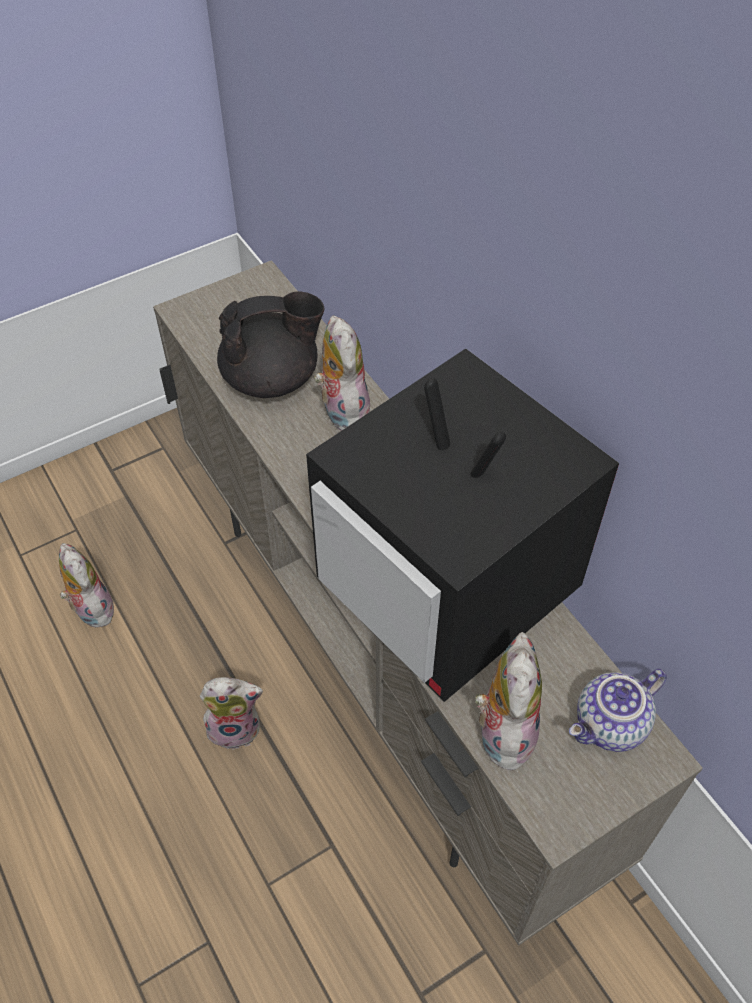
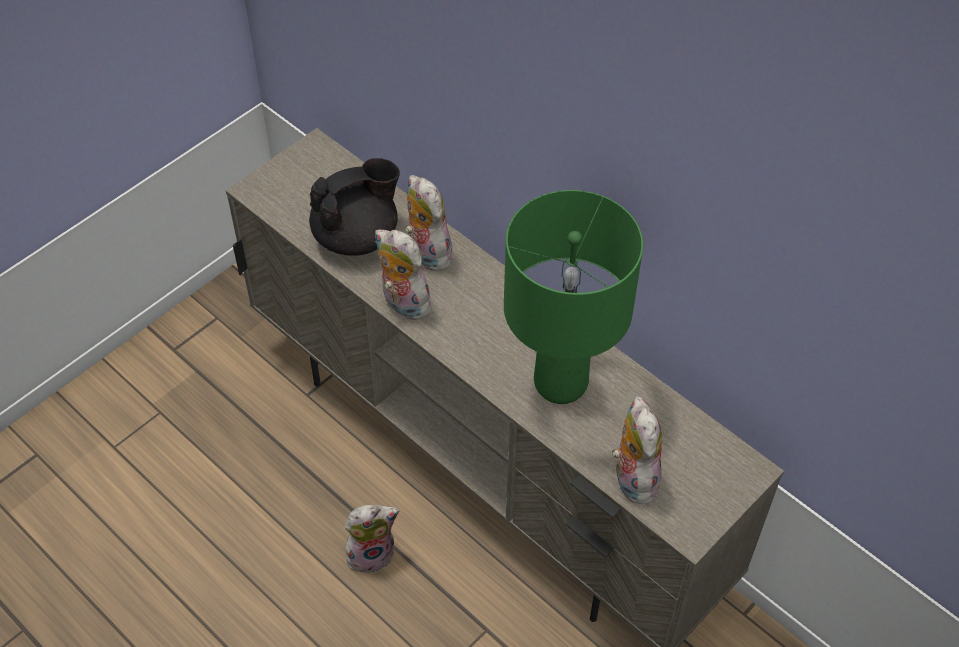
camera: 15 degrees left, 0 degrees up
plush toy [59,543,115,628] -> plush toy moved to [375,229,437,320]
television [306,349,619,702] -> green table lamp [504,190,643,404]
teapot [569,669,667,752] -> none

